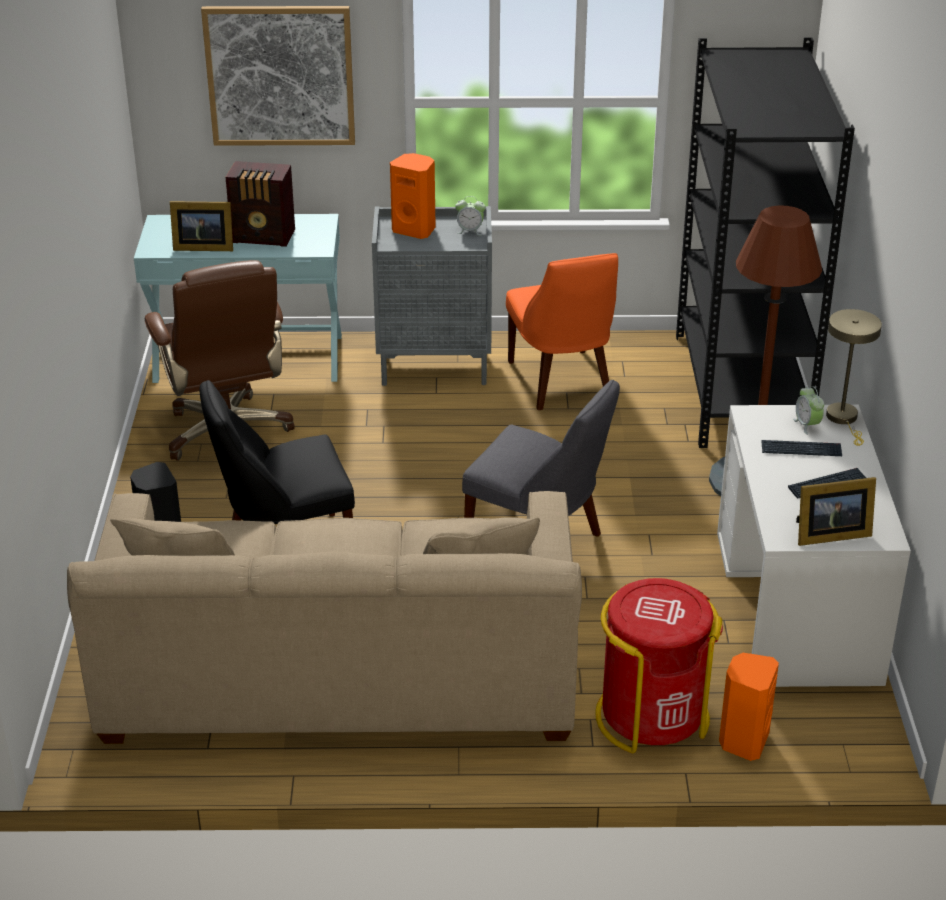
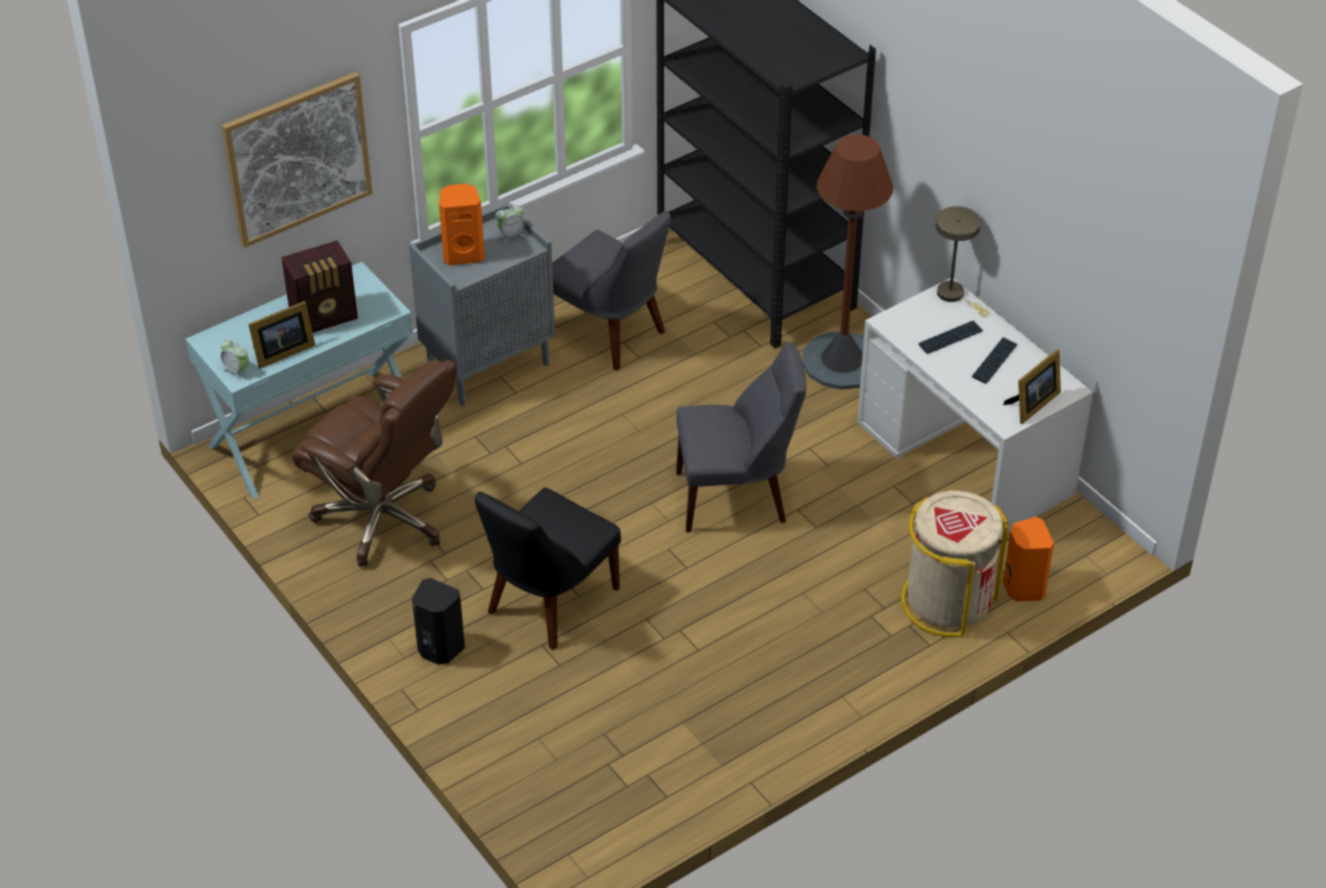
camera: 35 degrees left, 10 degrees up
beige sofa [67,491,582,744] -> none
orange chair [506,253,618,410] -> grey chair [552,211,671,371]
red trash can [595,578,723,753] -> beige trash can [901,490,1009,637]
alarm clock [793,386,824,435] -> alarm clock moved to [221,339,249,380]

